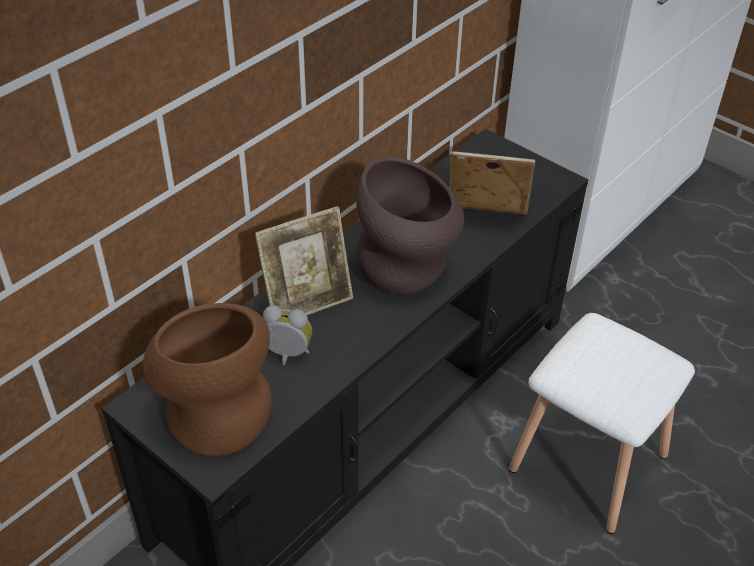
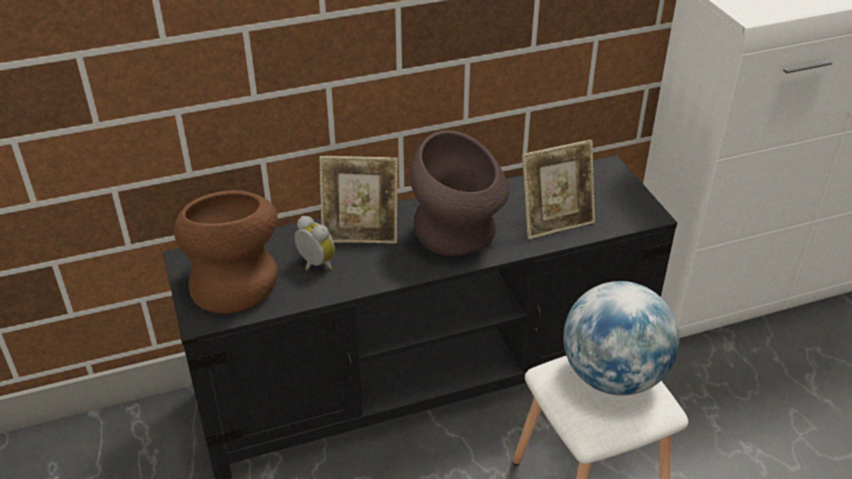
camera: 30 degrees right, 5 degrees down
picture frame [450,151,535,215] -> picture frame turned 120 degrees clockwise [522,140,595,239]
none -> globe [563,281,679,395]

